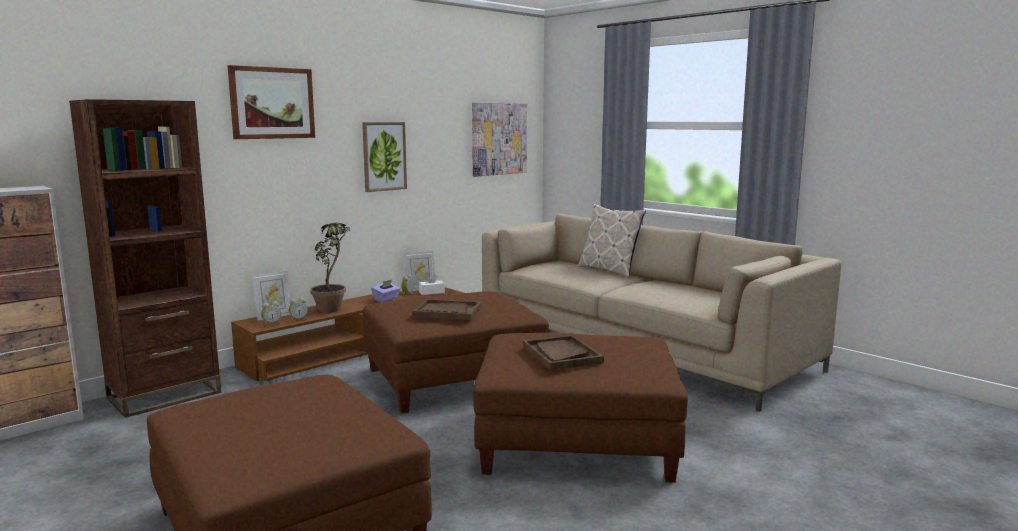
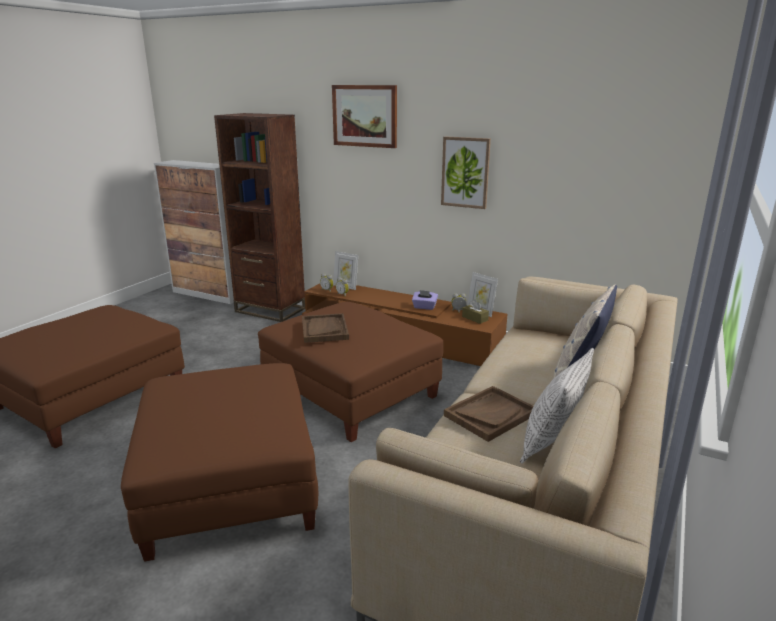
camera: 70 degrees right, 10 degrees up
potted plant [310,222,351,313] -> none
white tissue box [419,273,445,295] -> brown tissue box [462,300,489,324]
picture [472,102,527,177] -> none
brown tray [523,335,604,370] -> brown tray moved to [444,386,534,442]
none -> pillow [520,348,594,464]

